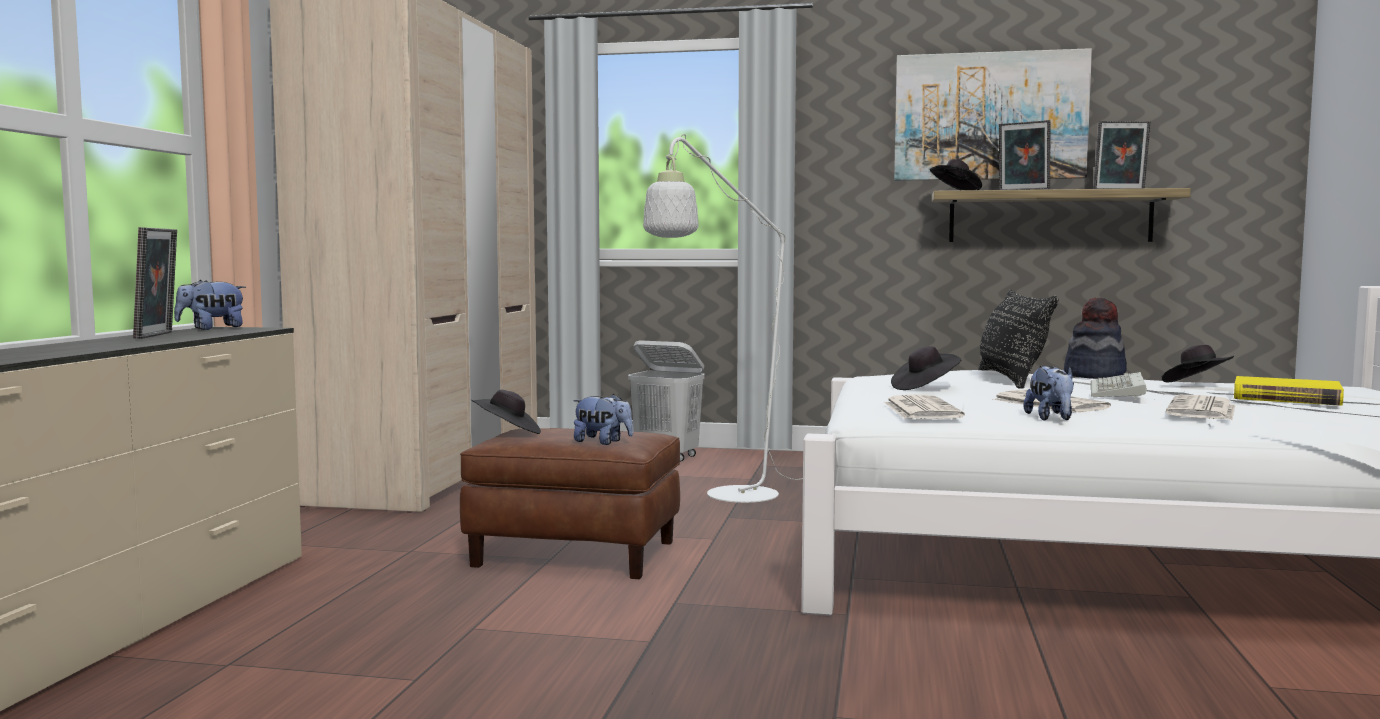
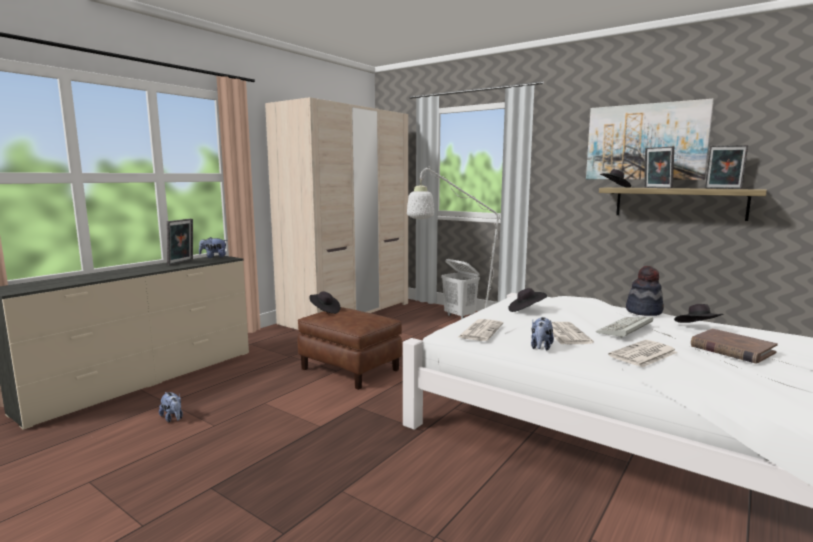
camera: 25 degrees right, 5 degrees up
plush toy [573,394,633,445] -> plush toy moved to [159,392,183,422]
black pillow [979,290,1058,389] -> none
yellow book [1234,376,1344,406] -> brown book [691,329,778,364]

